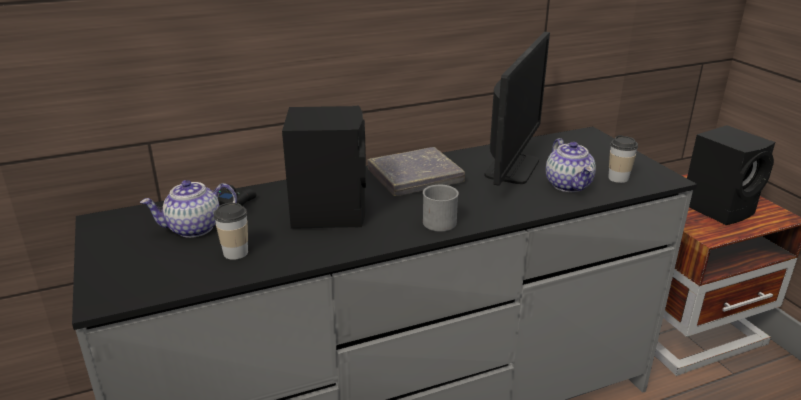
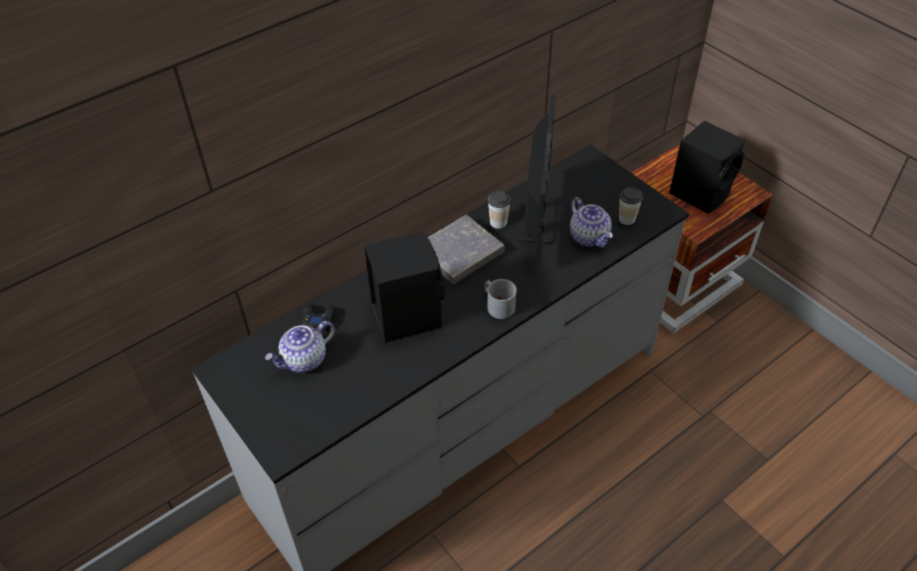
camera: 15 degrees left, 20 degrees up
cup [214,203,248,260] -> cup moved to [488,191,511,229]

